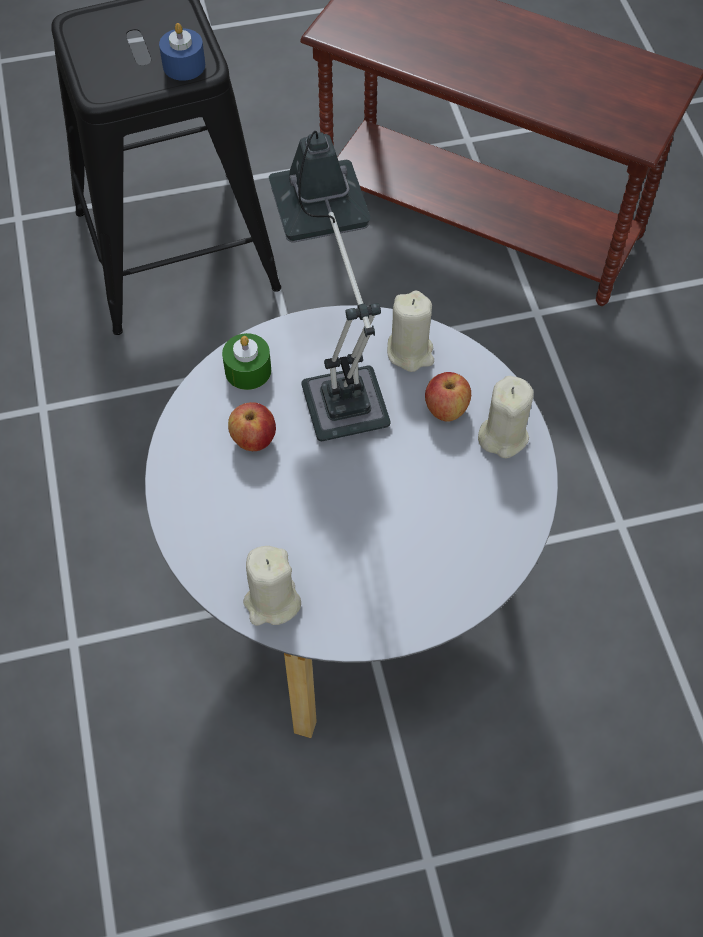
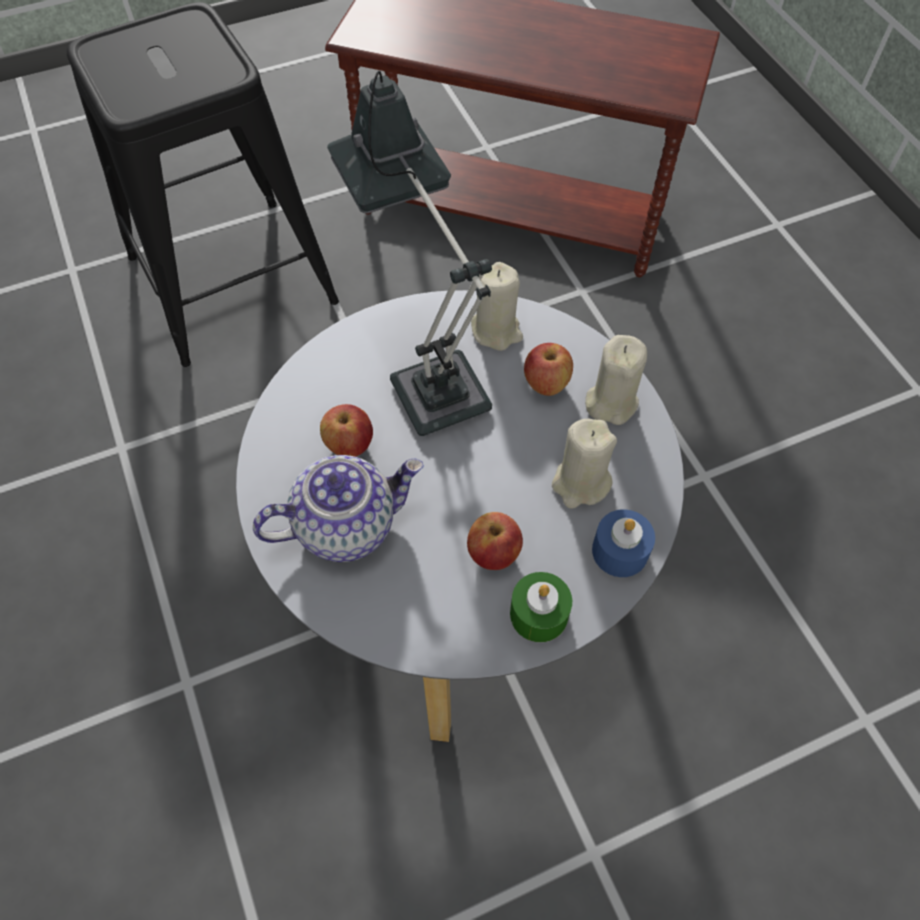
camera: 10 degrees left, 0 degrees up
blue candle [159,23,205,81] -> blue candle moved to [592,509,655,577]
green candle [222,333,271,390] -> green candle moved to [510,572,572,642]
beige candle [243,546,301,626] -> beige candle moved to [552,419,617,509]
none -> teapot [253,455,424,562]
none -> apple [467,512,523,570]

